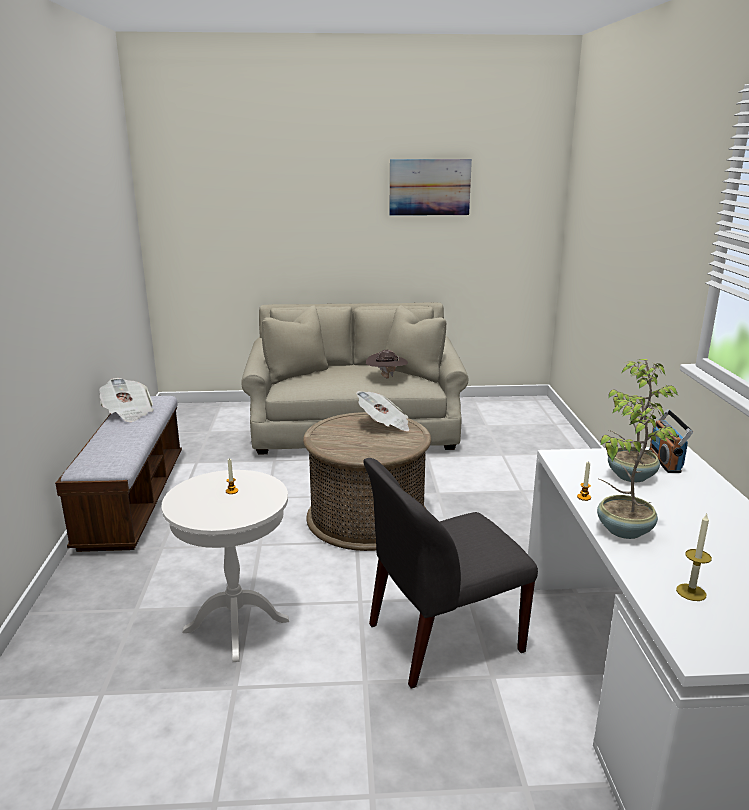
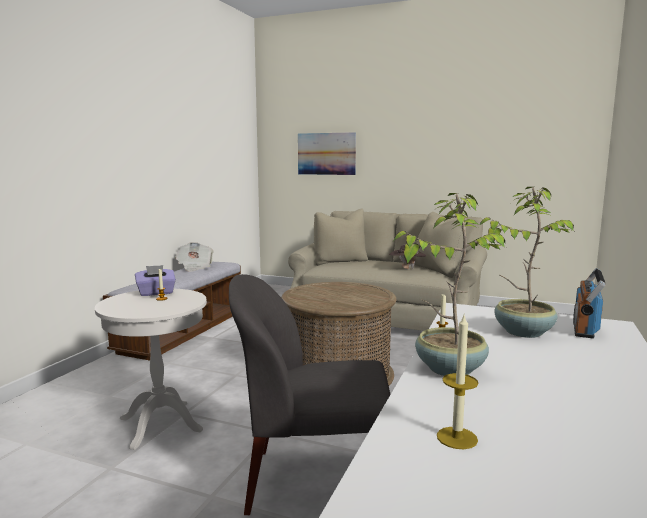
camera: 25 degrees right, 10 degrees down
newspaper [356,391,409,431] -> none
picture [389,159,472,216] -> picture moved to [298,132,356,175]
none -> purple tissue box [135,265,176,296]

